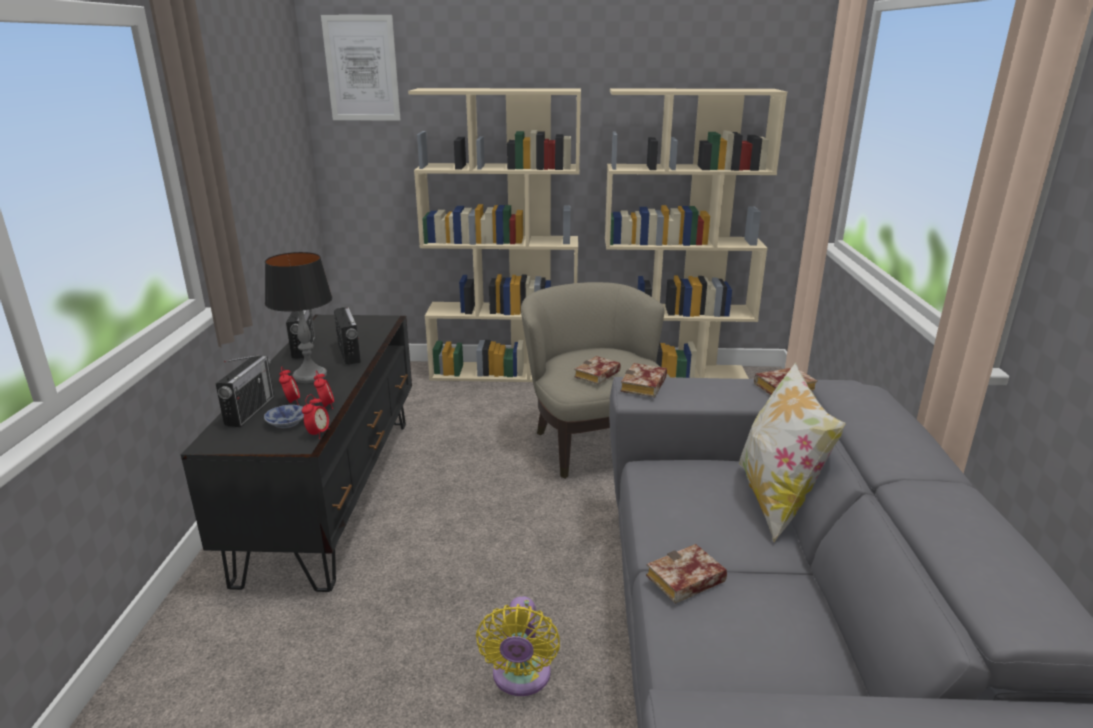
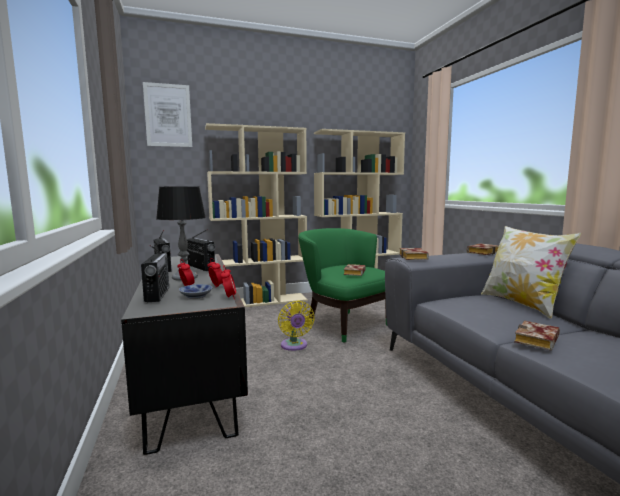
camera: 20 degrees left, 15 degrees down
yellow fan [476,596,560,696] -> yellow fan moved to [278,301,315,351]
beige armchair [521,282,670,479] -> green armchair [298,228,387,342]

